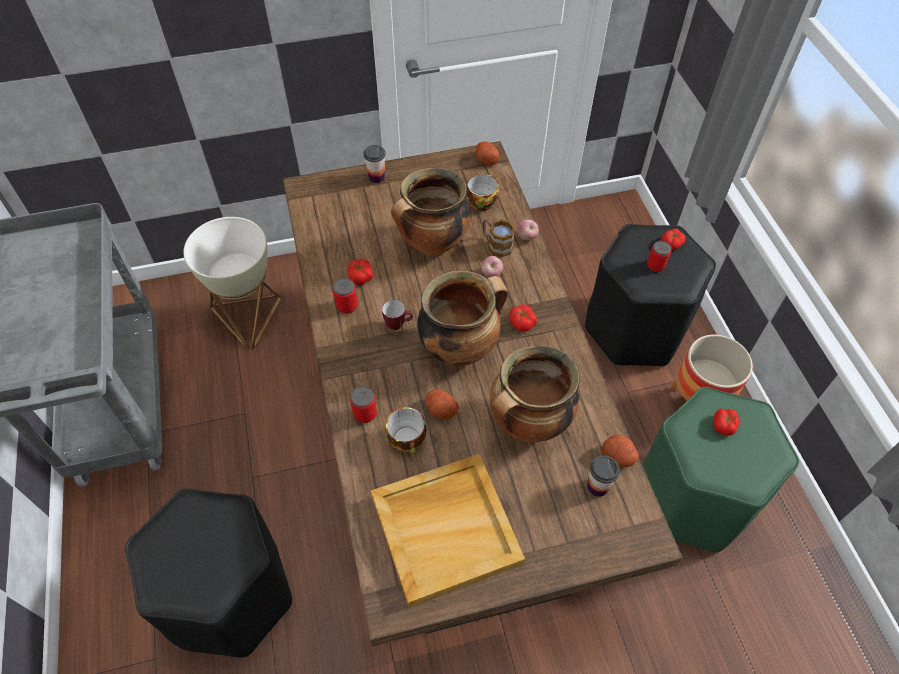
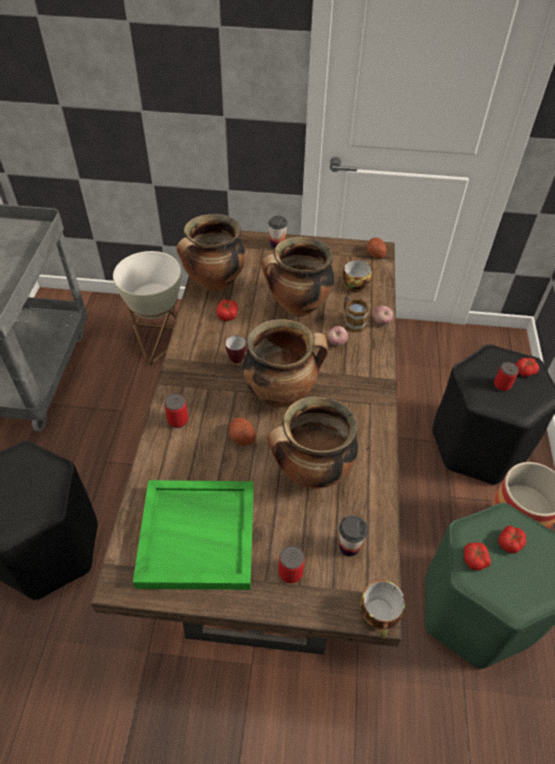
camera: 20 degrees right, 5 degrees down
can [333,278,358,314] -> can moved to [278,545,305,583]
beige tray [371,454,525,608] -> green tray [133,480,254,590]
cup [385,407,426,457] -> cup moved to [360,580,405,638]
tomato [509,305,537,332] -> tomato moved to [464,542,491,570]
potato [602,435,639,467] -> none
none -> cooking pot [177,214,245,291]

